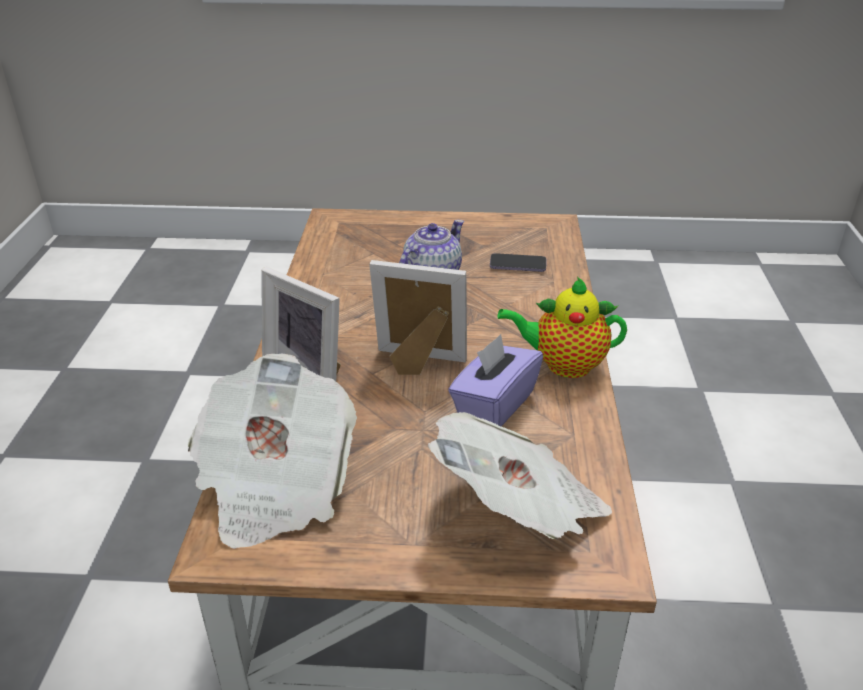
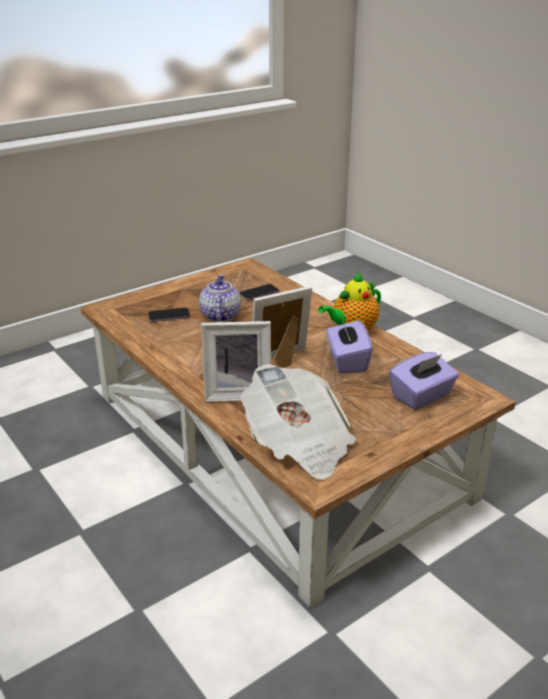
camera: 40 degrees left, 5 degrees down
newspaper [428,412,612,539] -> purple tissue box [389,352,459,410]
none -> phone [148,308,190,322]

